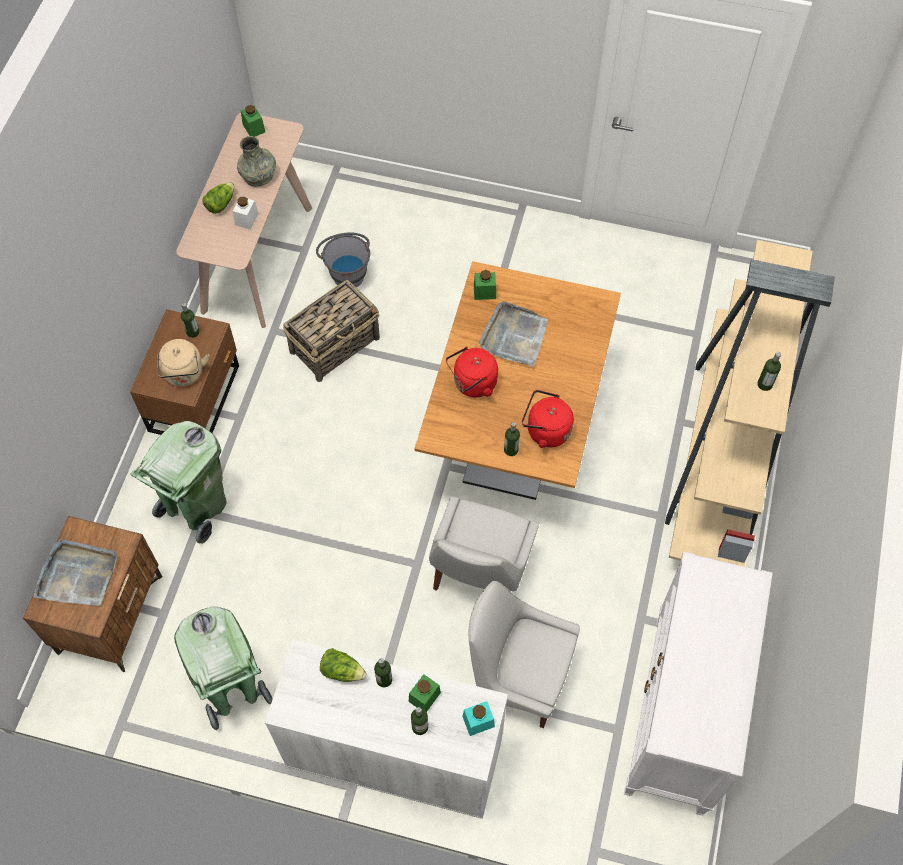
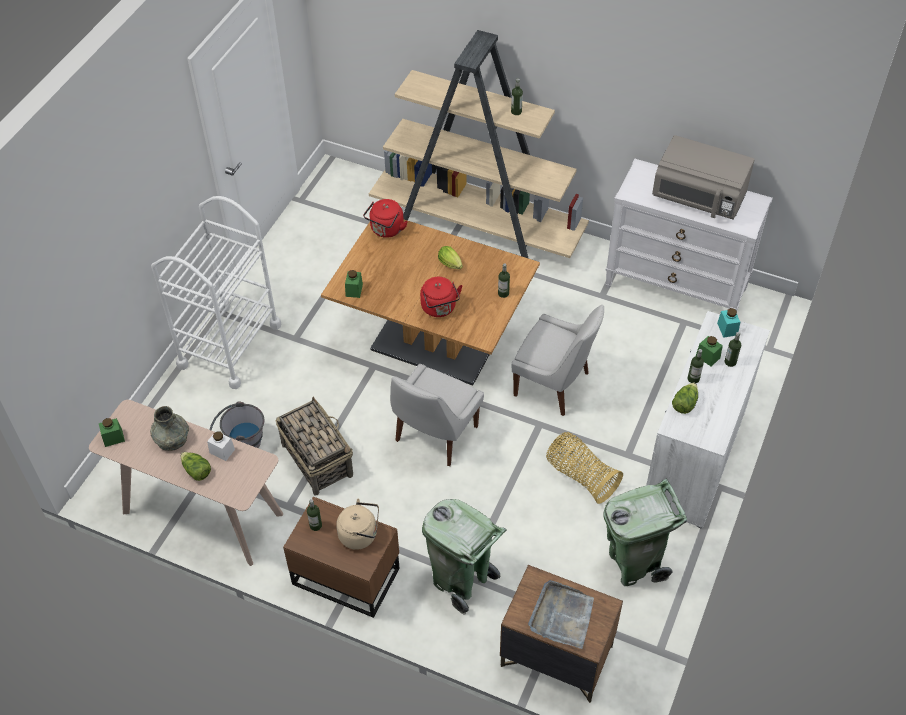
camera: 80 degrees left, 10 degrees down
white chair [468,581,580,728] -> white chair moved to [390,364,484,466]
grey tray [479,301,548,367] -> none
red kettle [522,390,574,448] -> red kettle moved to [363,199,408,238]
none -> white cart [151,196,281,389]
none -> lettuce [438,246,463,269]
none -> basket [546,432,623,504]
none -> grey microwave [652,135,755,220]

